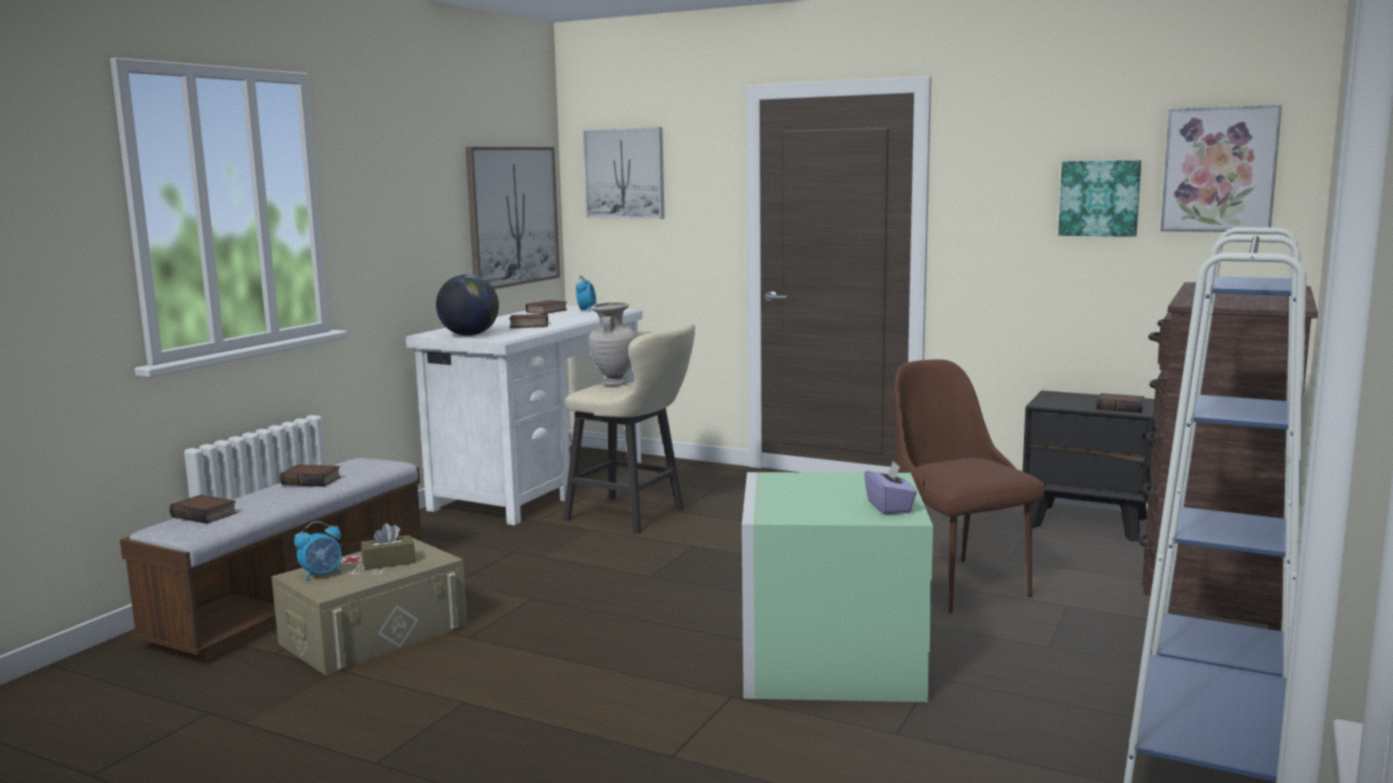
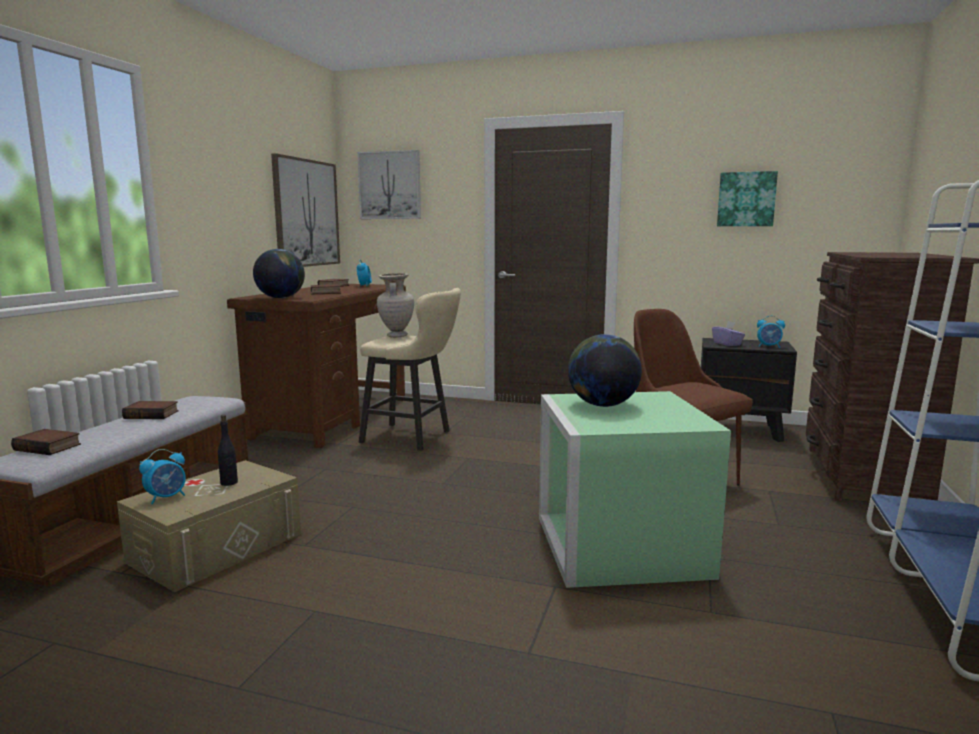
camera: 10 degrees left, 0 degrees up
brown tissue box [361,523,415,570] -> black bottle [218,415,238,486]
white desk [406,305,642,526] -> brown desk [227,284,406,448]
purple tissue box [864,461,917,514] -> purple tissue box moved to [712,321,745,346]
book [1096,393,1144,413] -> alarm clock [757,316,785,348]
picture [1161,105,1282,232] -> none
none -> globe [568,334,642,407]

